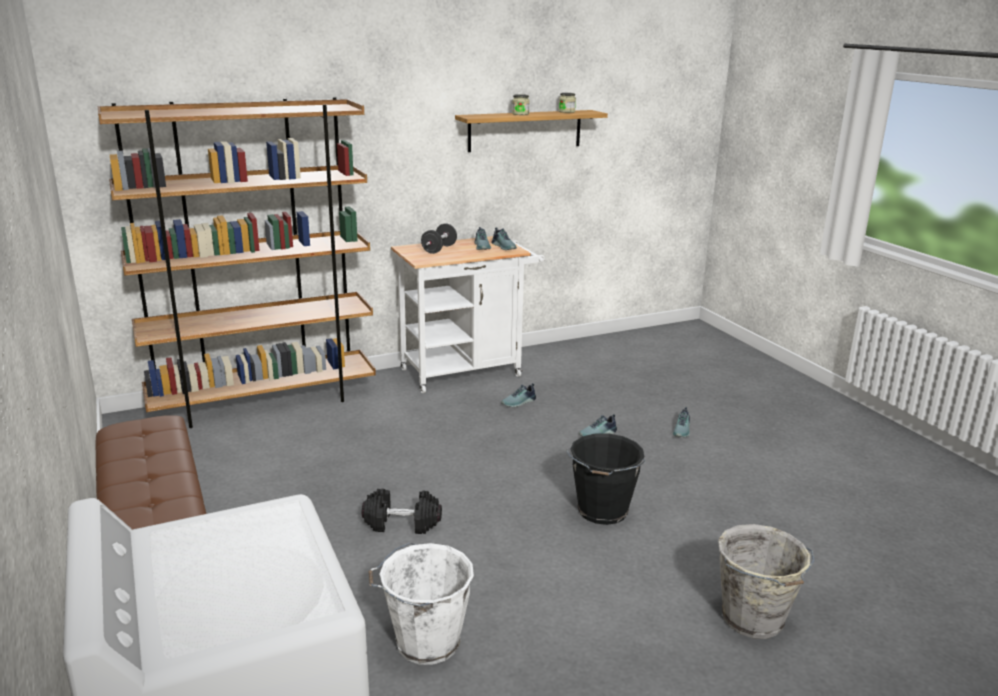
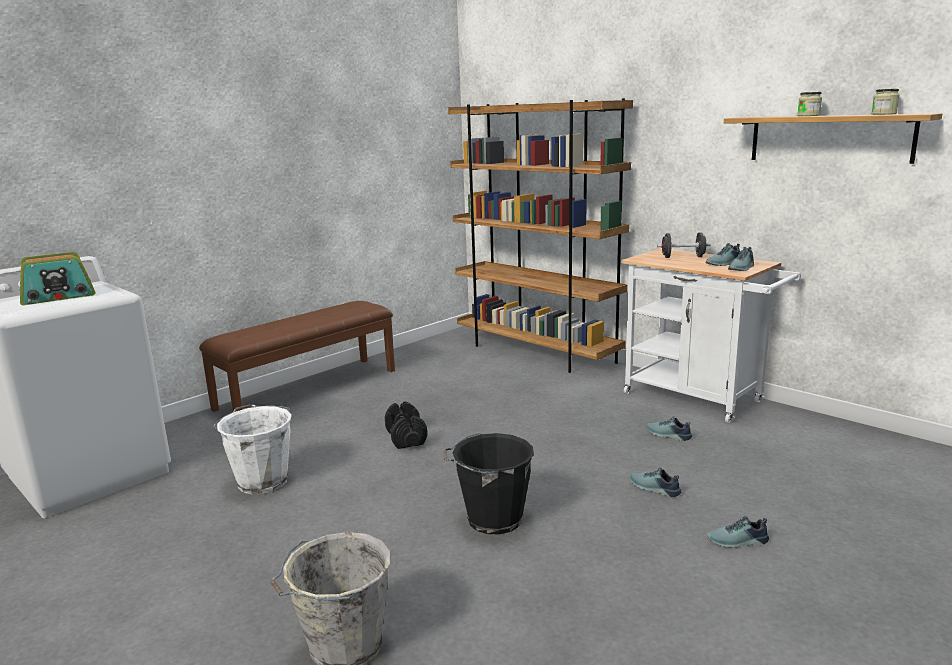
camera: 70 degrees right, 5 degrees down
none -> radio [20,252,95,305]

